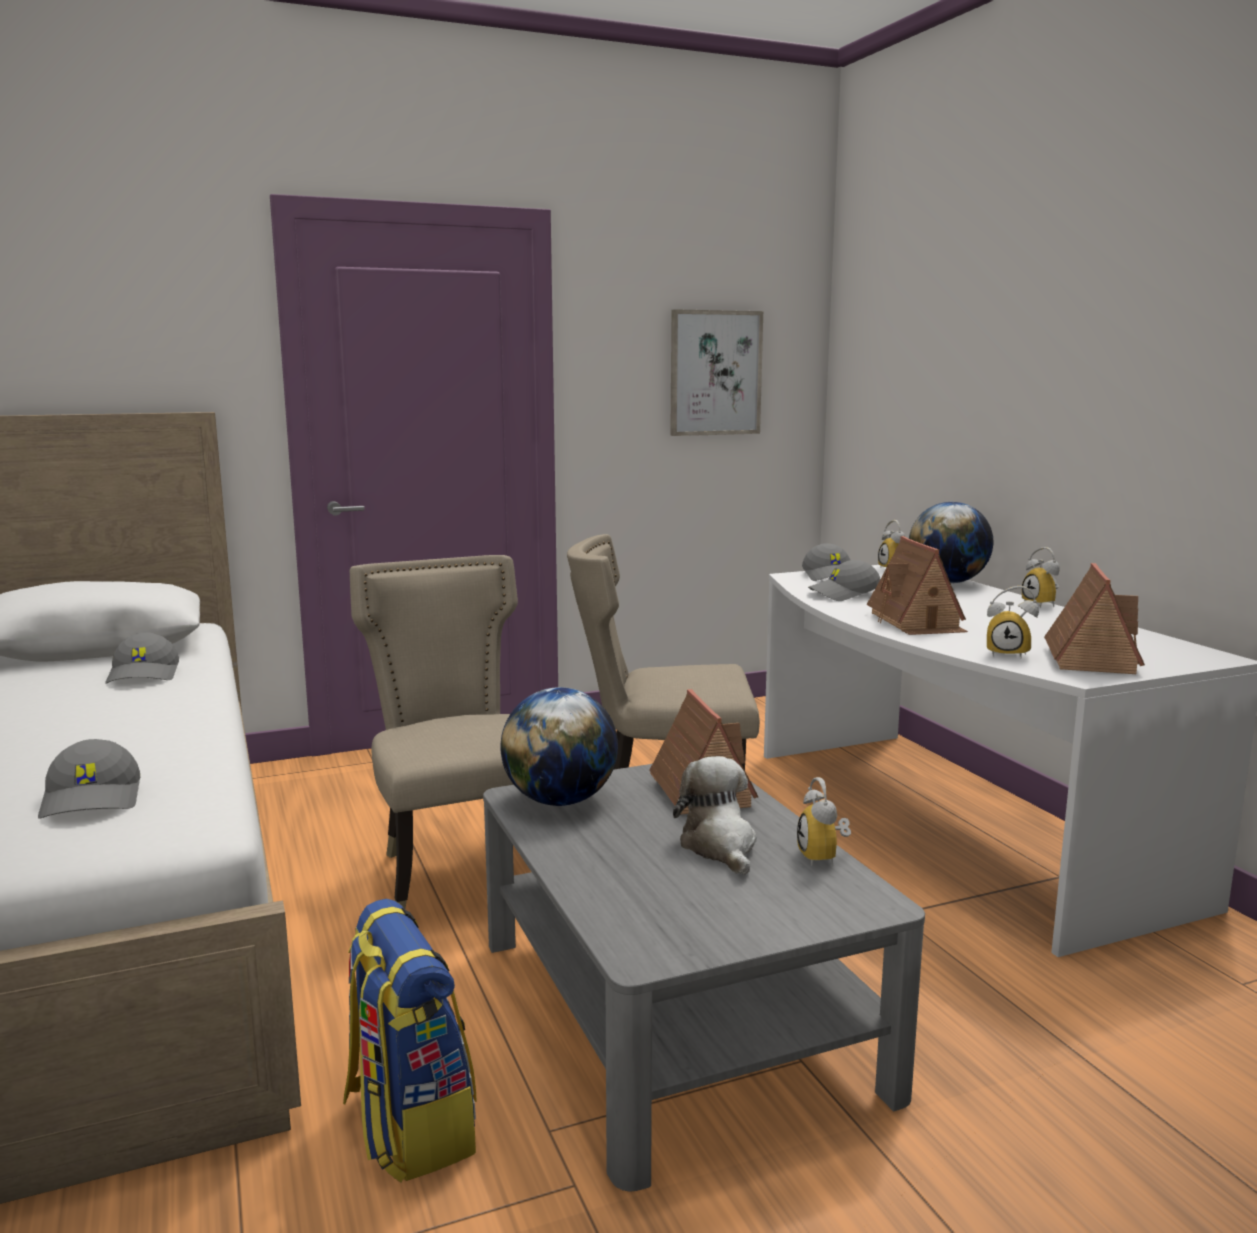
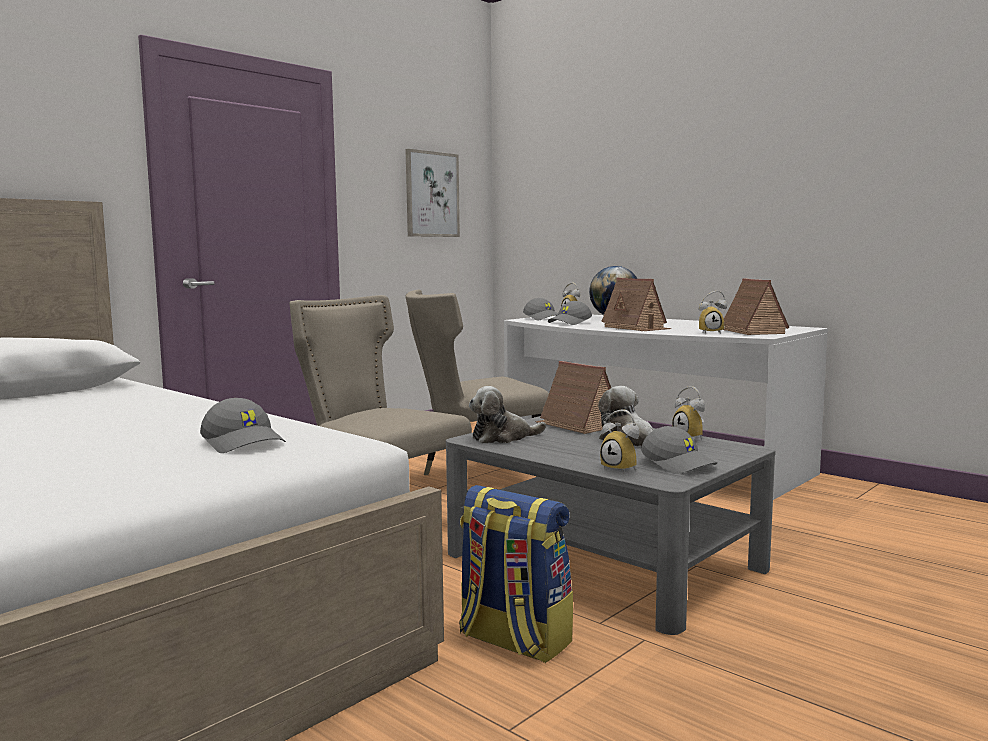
camera: 25 degrees left, 5 degrees down
grey cap [105,633,179,684] -> grey cap moved to [641,426,717,474]
globe [500,687,618,806] -> plush toy [469,386,546,444]
alarm clock [1022,547,1060,608] -> alarm clock moved to [600,409,639,474]

